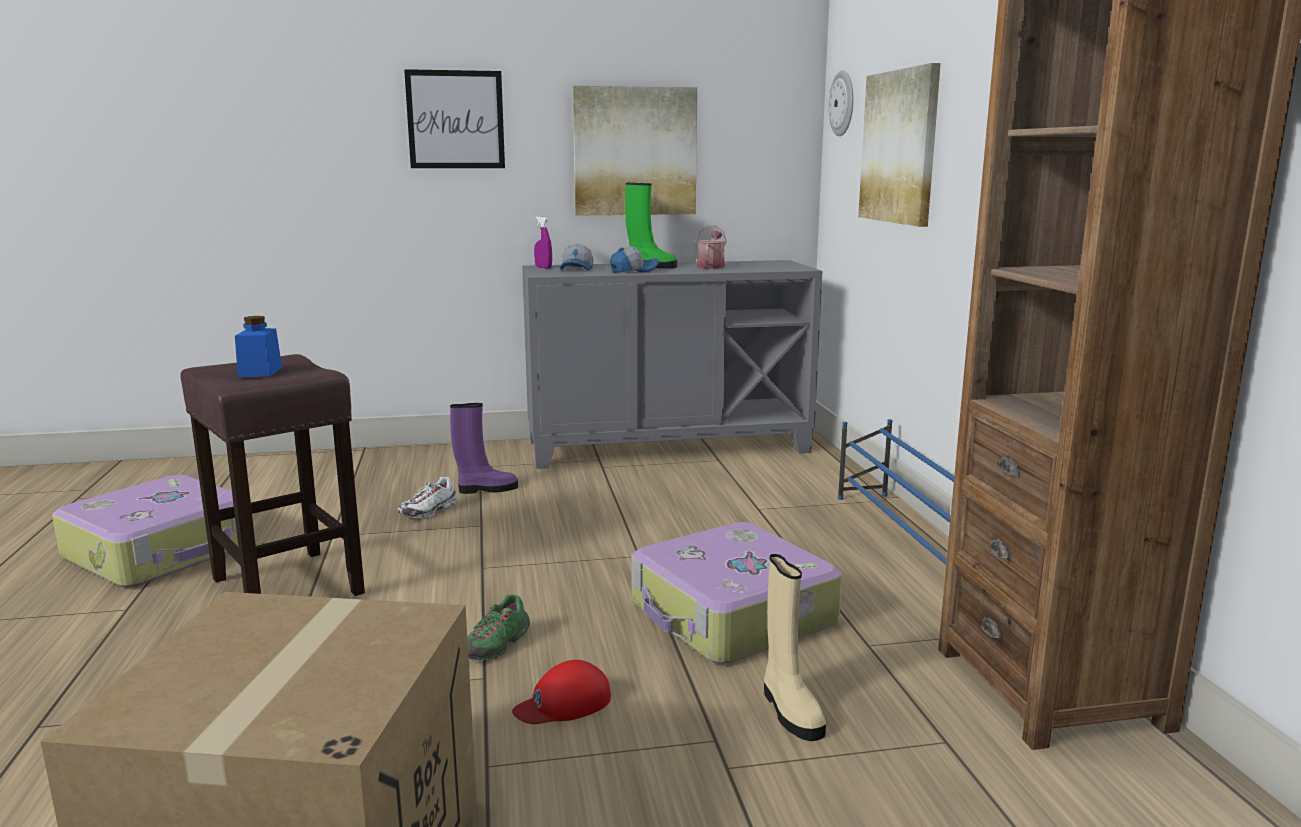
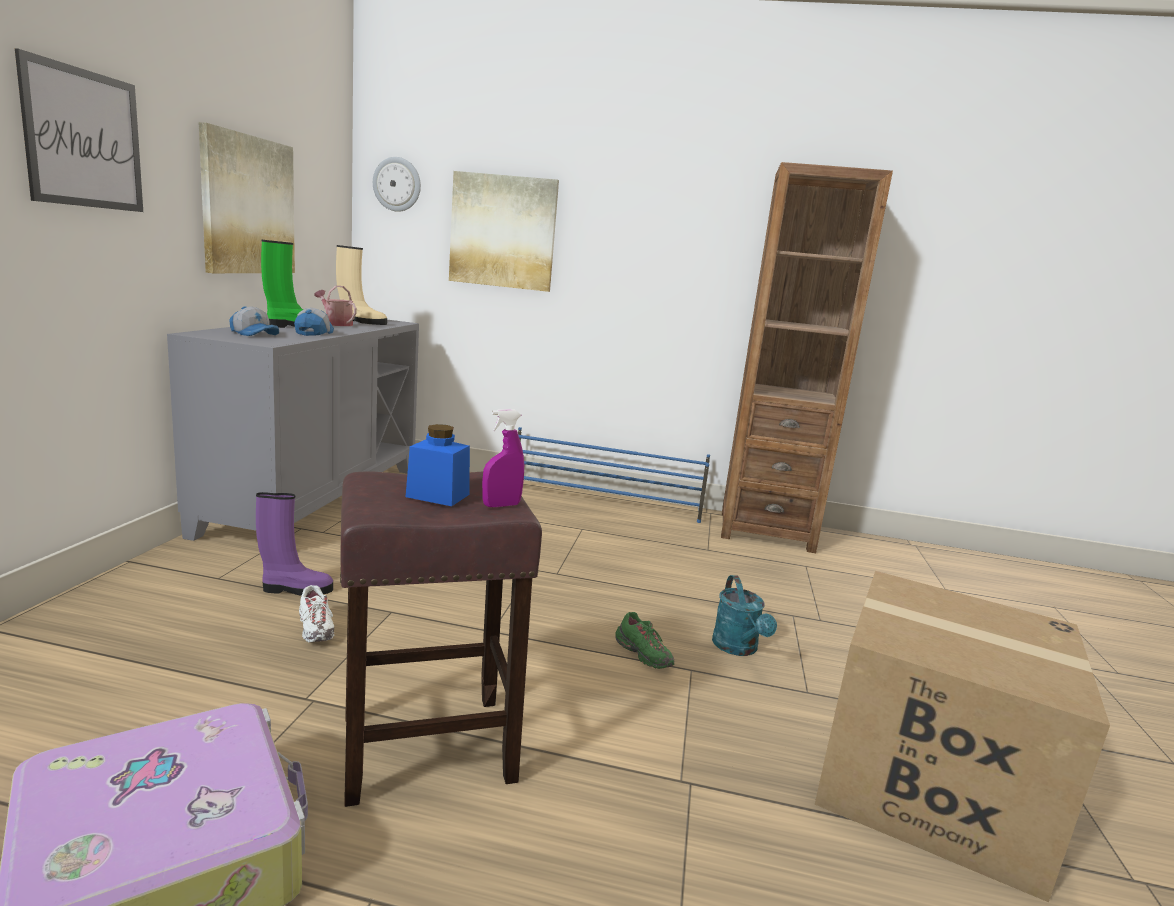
camera: 70 degrees left, 0 degrees up
purple boot [450,403,518,494] -> purple boot turned 75 degrees clockwise [256,492,333,596]
red cap [512,660,611,724] -> turquoise watering can [712,575,777,656]
purple spray bottle [534,216,552,268] -> purple spray bottle moved to [482,410,524,507]
suitcase [631,522,842,664] -> none
beige boot [764,554,826,741] -> beige boot moved to [336,245,387,325]

